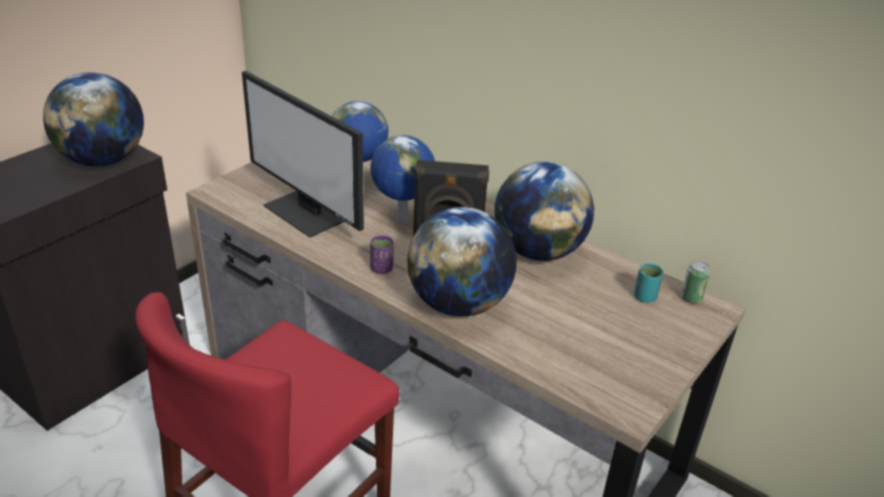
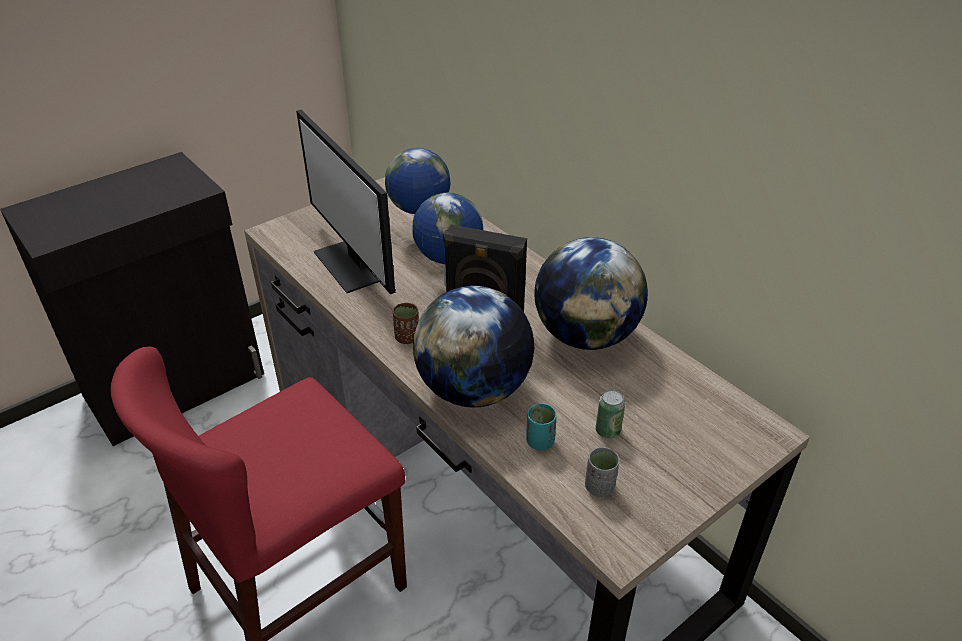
camera: 15 degrees right, 5 degrees up
globe [43,72,144,166] -> none
purple cup [370,235,394,274] -> brown cup [393,303,419,344]
turquoise cup [634,263,663,303] -> turquoise cup moved to [526,403,557,450]
can [681,261,710,303] -> can moved to [596,390,625,439]
none -> grey cup [585,447,620,497]

